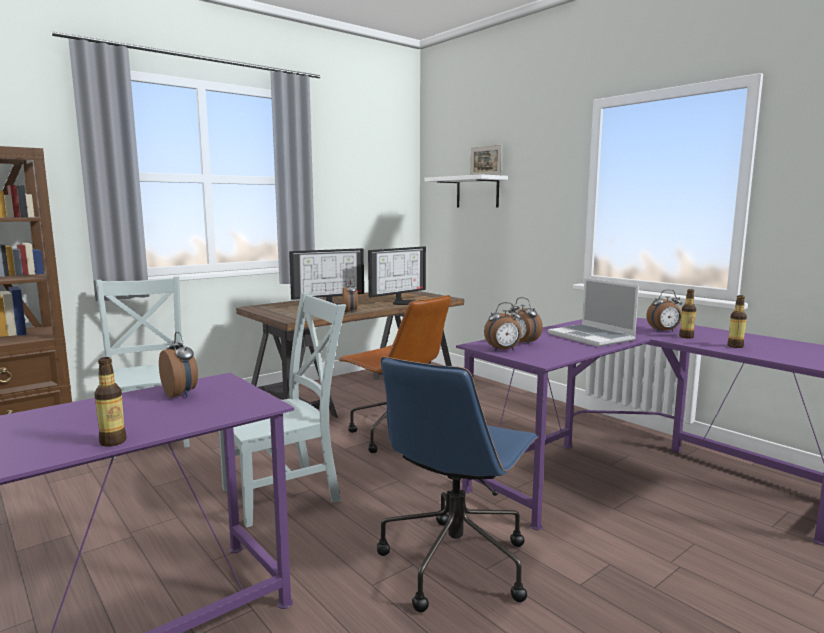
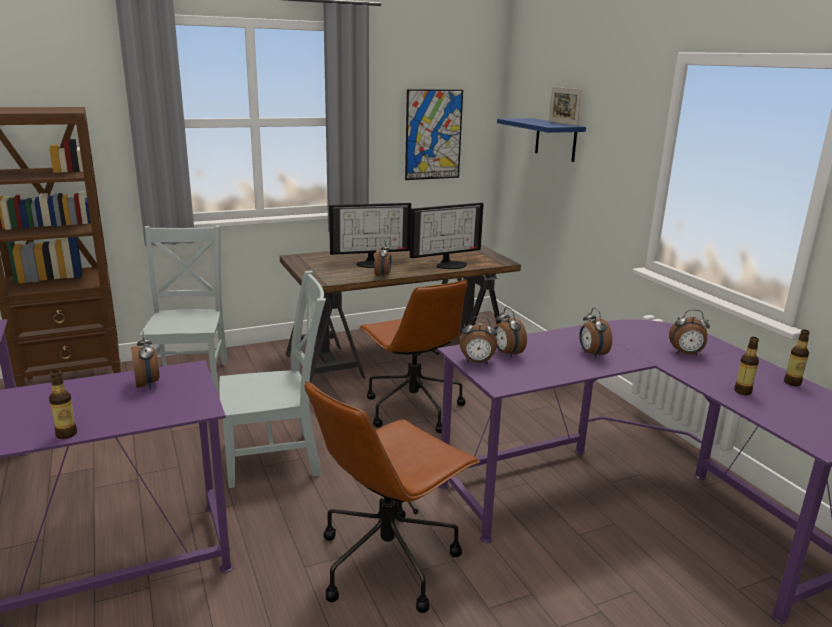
camera: 15 degrees right, 10 degrees up
blue office chair [377,357,539,612] -> brown office chair [304,380,480,613]
white shelf [424,174,508,207] -> blue shelf [497,118,586,162]
laptop [548,278,639,347] -> alarm clock [579,308,612,358]
bottle [679,289,696,338] -> bottle moved to [784,330,810,386]
none -> picture [405,89,463,180]

